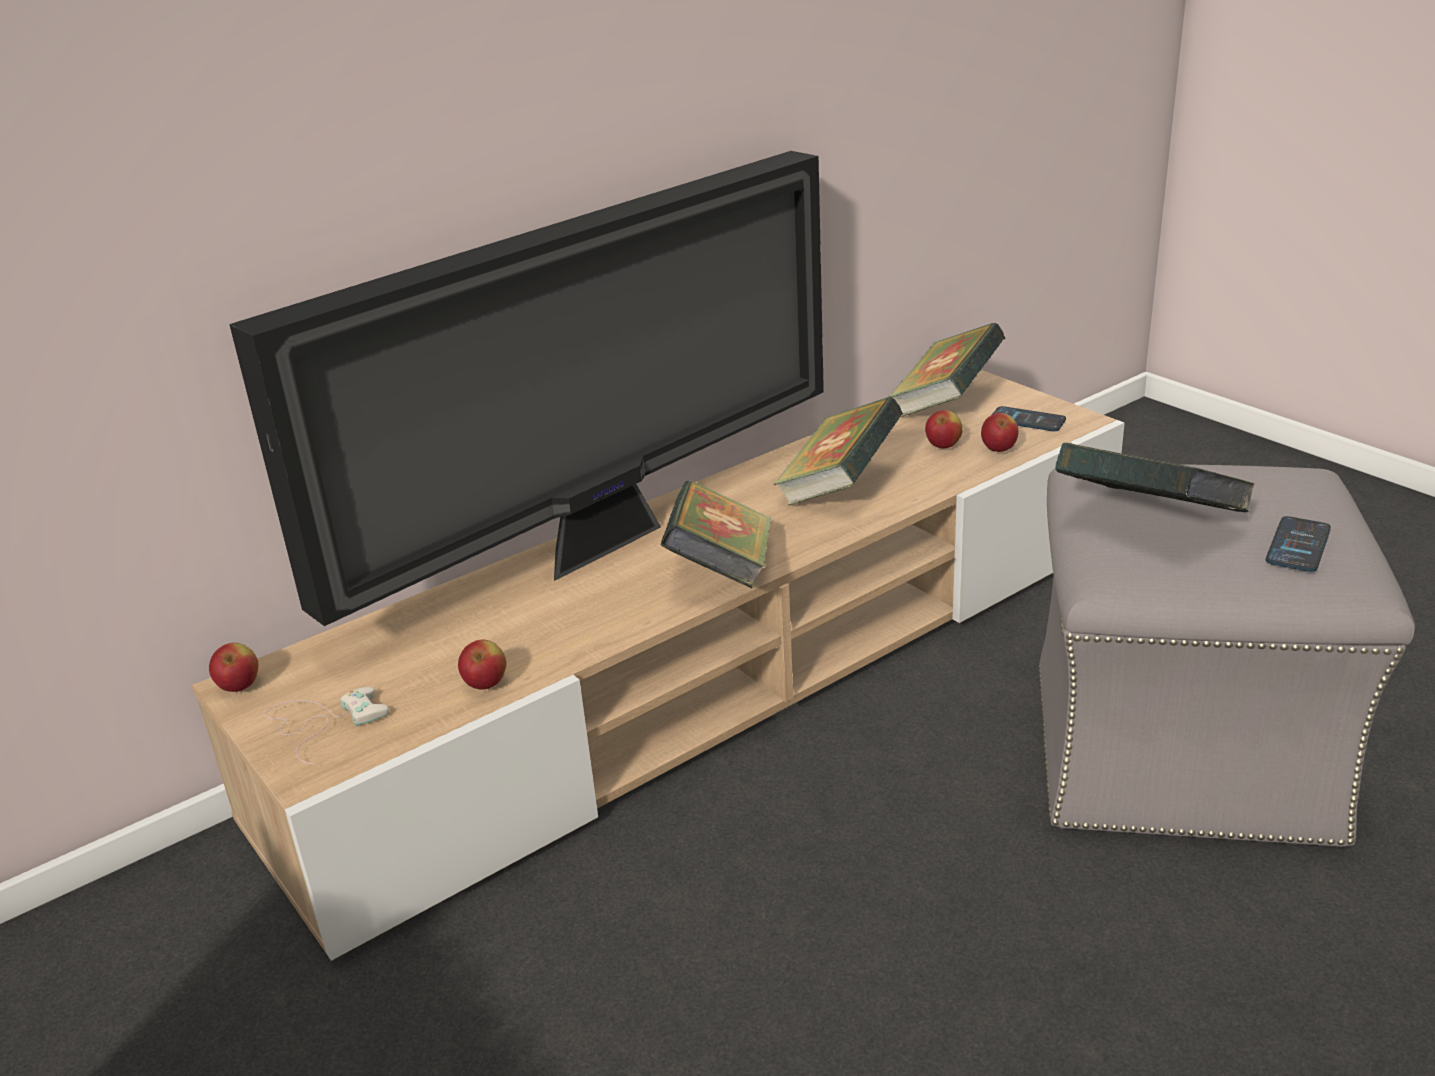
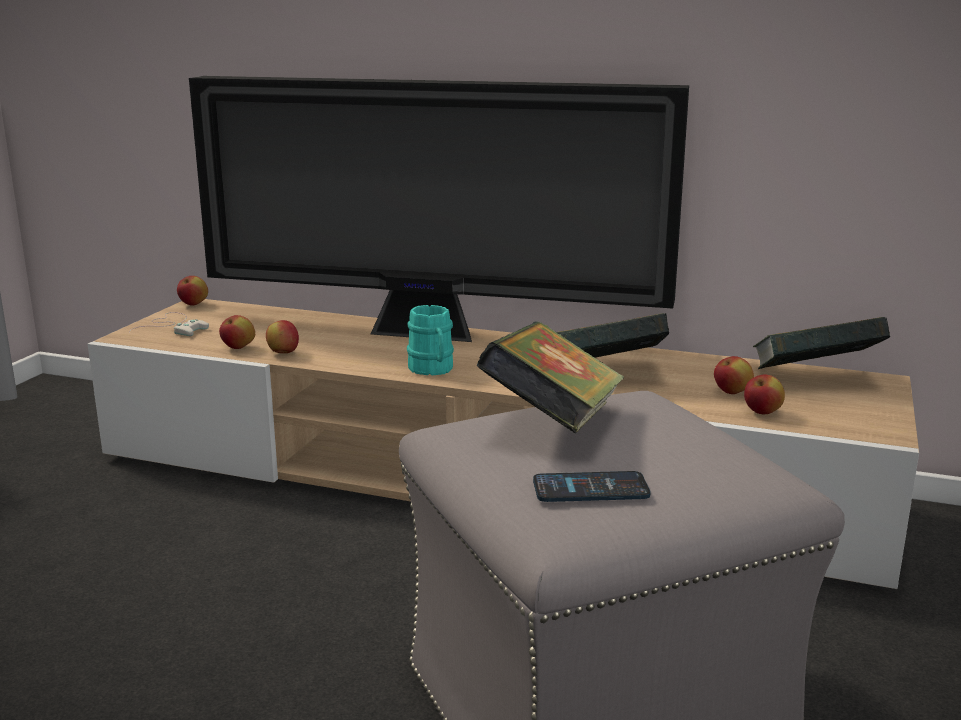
camera: 55 degrees right, 10 degrees down
book [661,480,771,588] -> turquoise mug [407,305,454,376]
phone [992,406,1066,431] -> none
none -> apple [266,320,299,353]

